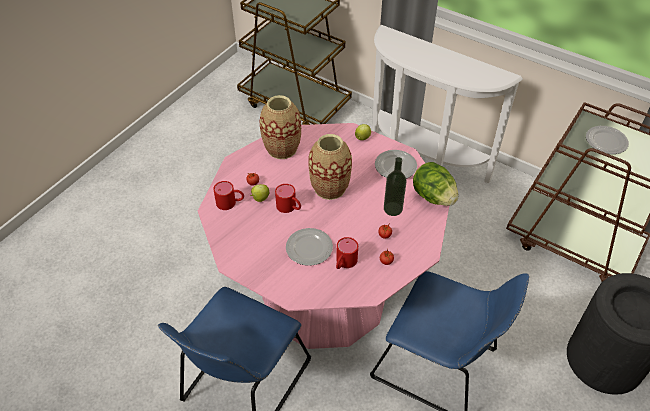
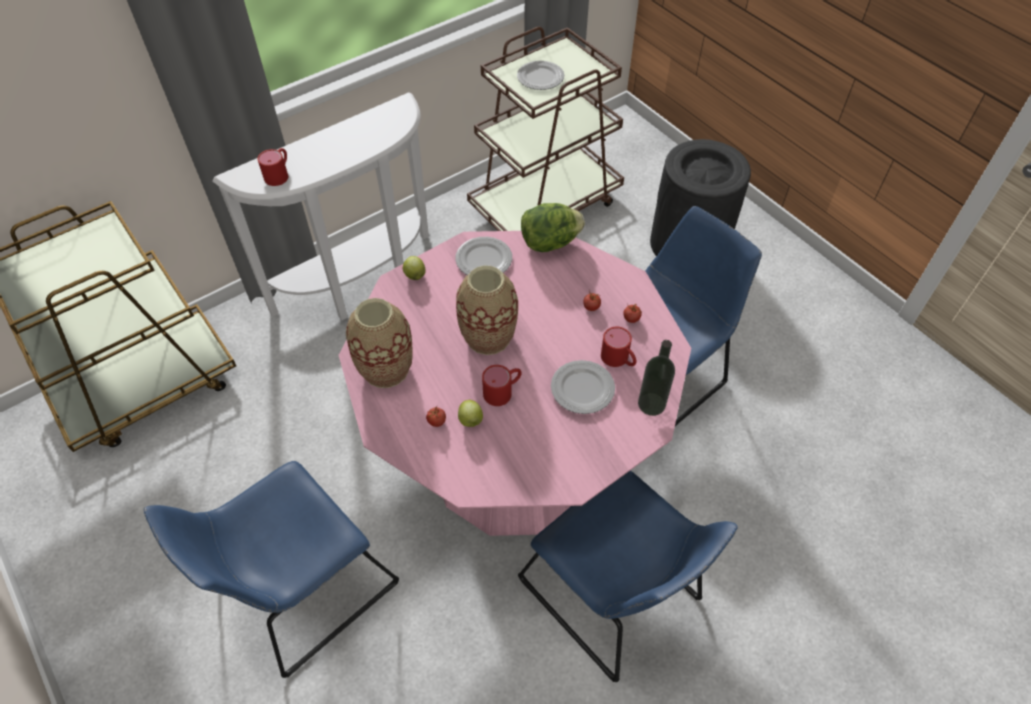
camera: 70 degrees left, 5 degrees up
red mug [213,181,244,210] -> red mug moved to [257,148,288,186]
bottle [384,157,406,216] -> bottle moved to [638,340,675,416]
none -> blue chair [144,461,399,678]

